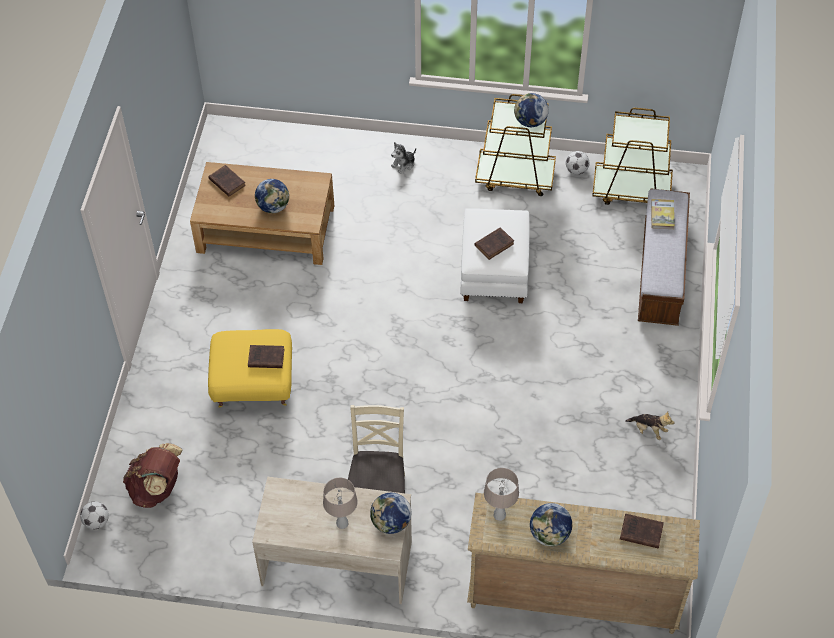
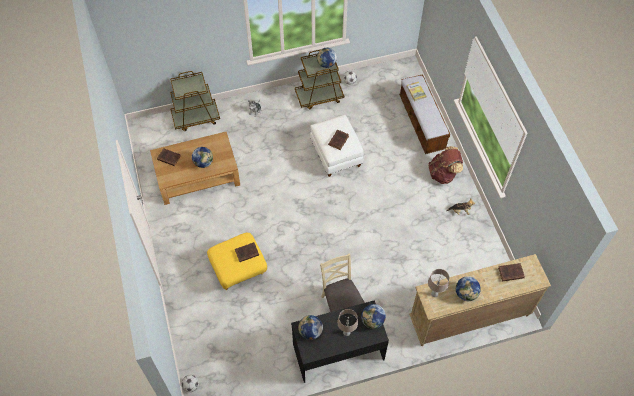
camera: 25 degrees left, 5 degrees up
brown backpack [123,443,182,508] -> brown backpack moved to [428,146,463,184]
beige desk [252,477,412,604] -> black desk [291,300,389,383]
brown cart [592,108,673,205] -> brown cart moved to [170,71,220,131]
none -> globe [298,315,323,340]

